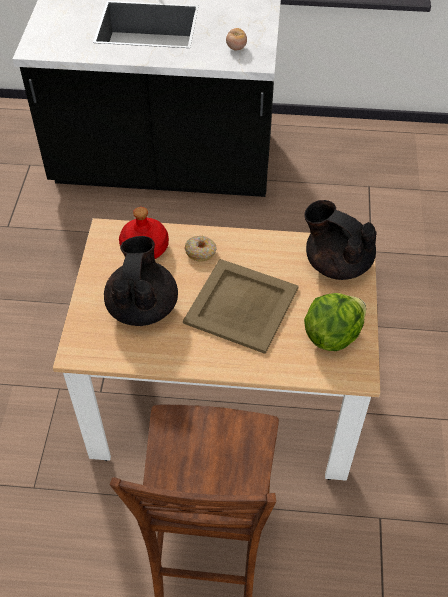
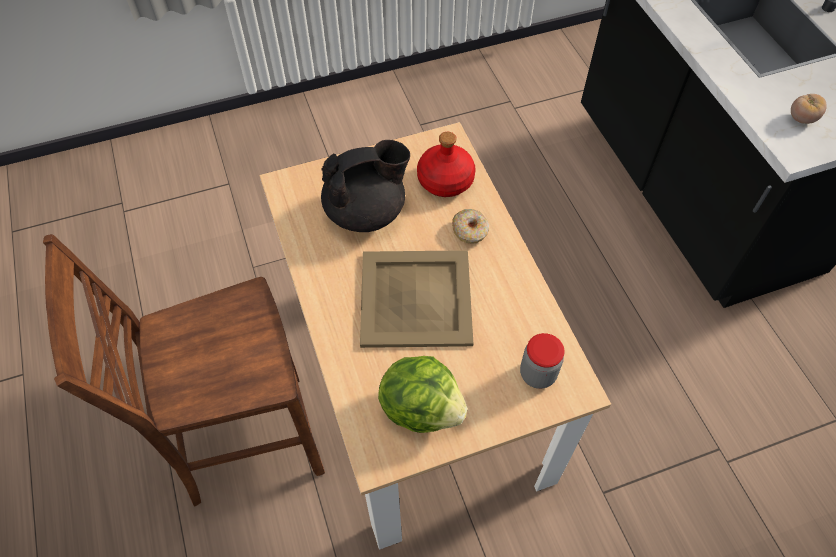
camera: 65 degrees right, 5 degrees up
black teapot [304,200,377,280] -> jar [520,333,565,389]

